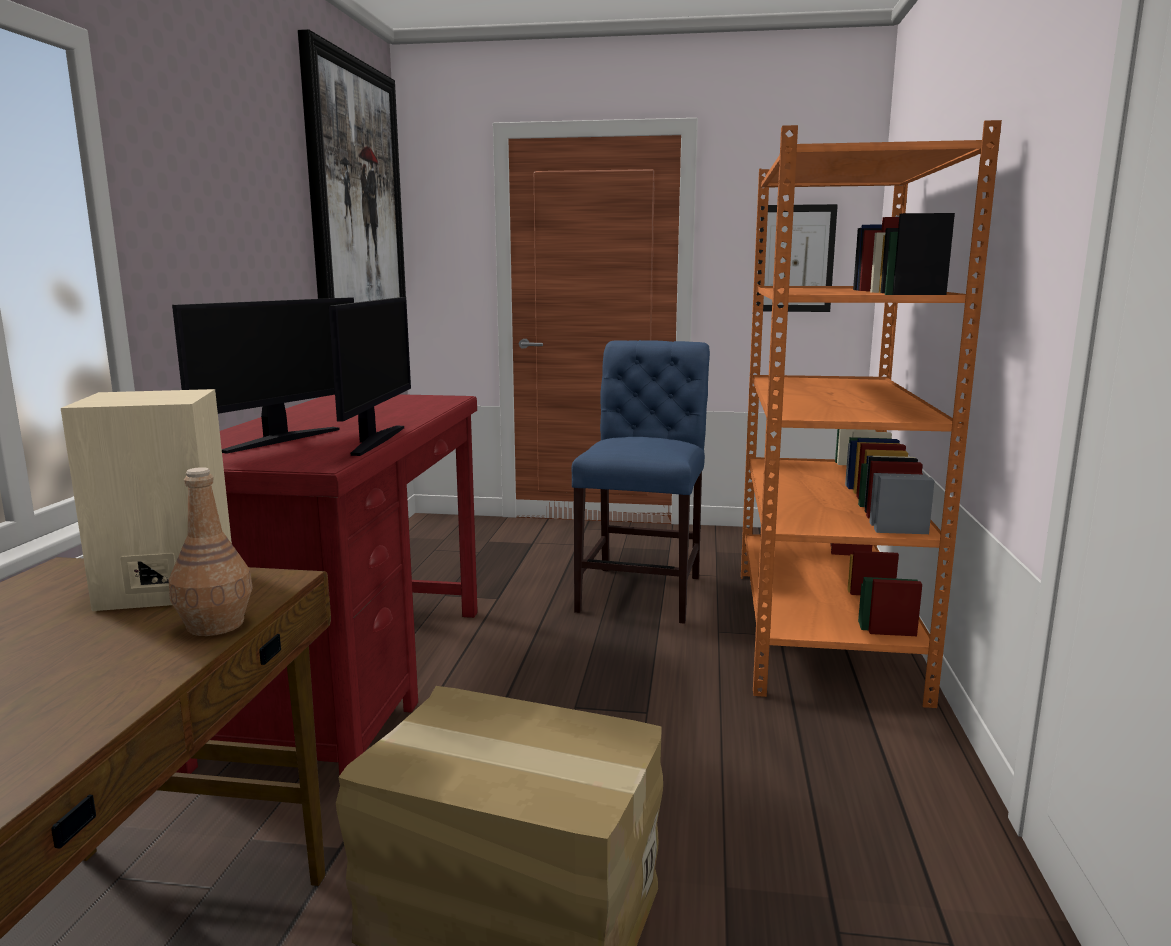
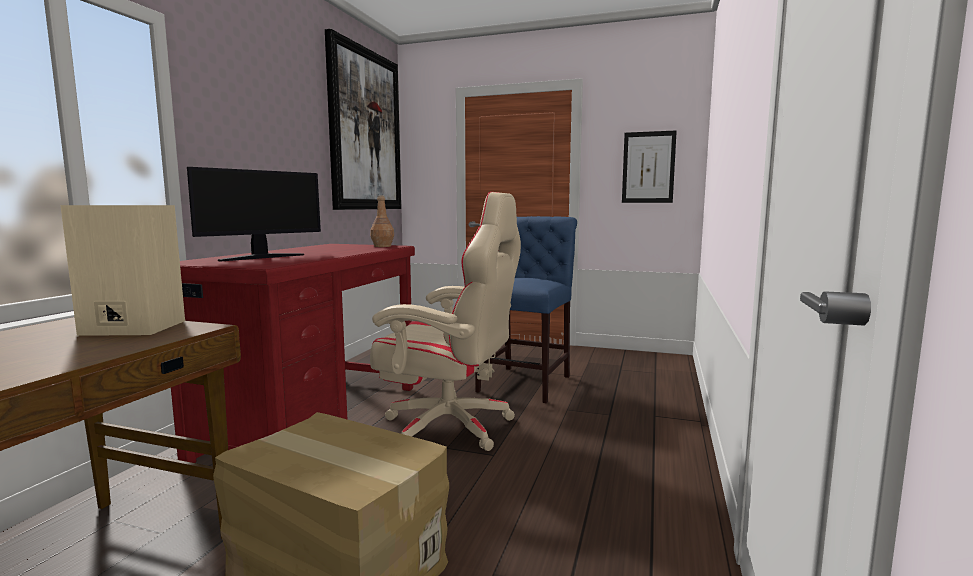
camera: 10 degrees right, 5 degrees down
brown bottle [168,467,253,636] -> brown bottle moved to [370,196,394,247]
monitor [329,297,411,456] -> none
orange bookcase [741,120,1002,708] -> none
none -> beige office chair [370,192,521,451]

